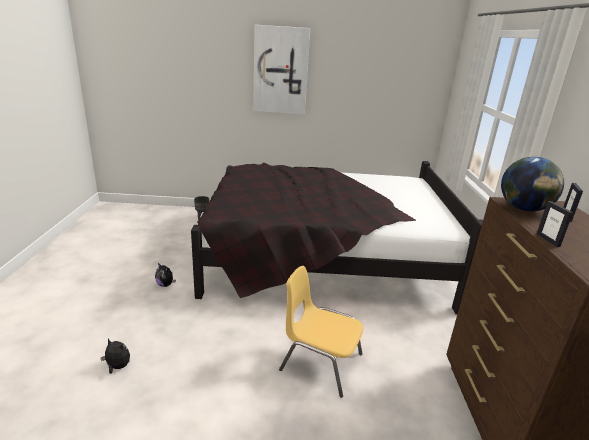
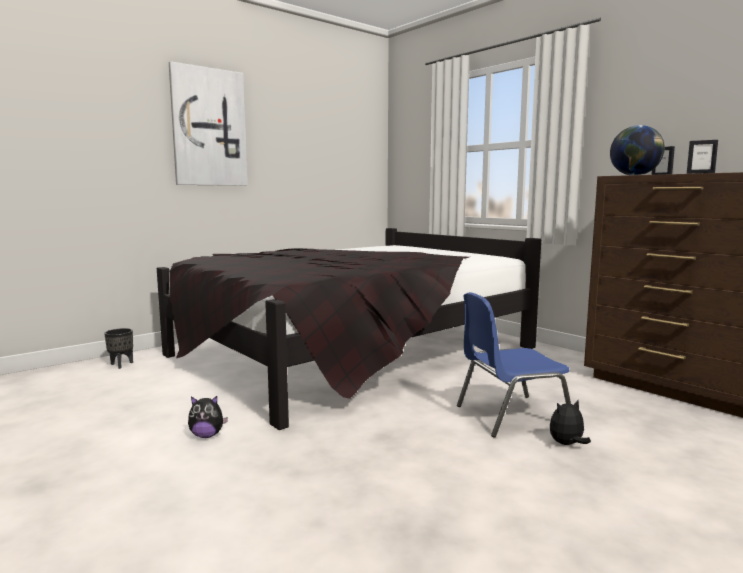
camera: 40 degrees left, 15 degrees down
plush toy [101,338,130,374] -> plush toy moved to [550,400,591,445]
yellow chair [279,266,363,398] -> blue chair [457,292,571,438]

